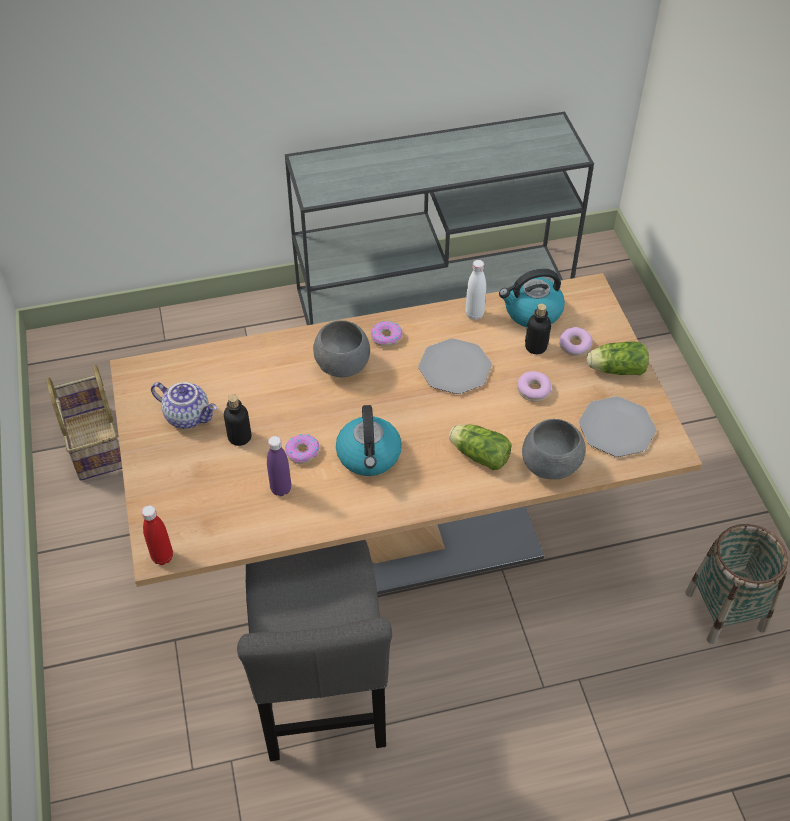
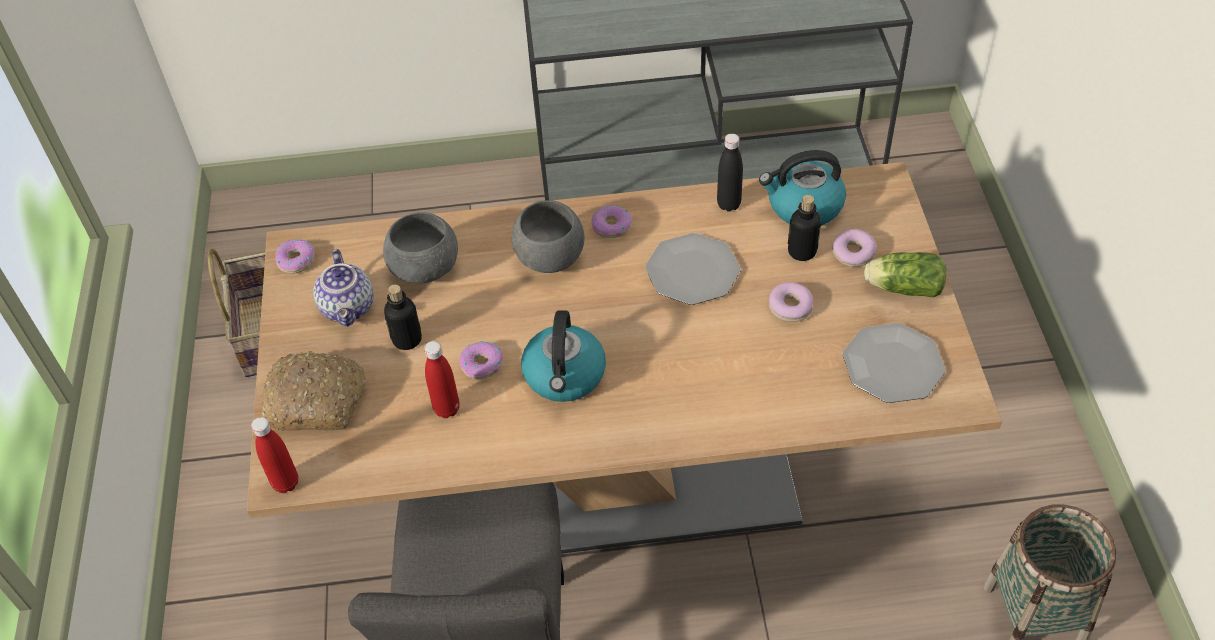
camera: 10 degrees right, 0 degrees up
teapot [151,382,217,429] -> teapot turned 45 degrees clockwise [313,249,373,327]
purple bottle [267,436,291,496] -> red bottle [424,341,460,418]
lettuce [449,424,511,470] -> none
white bottle [466,260,486,320] -> black bottle [717,133,743,212]
grey bowl [522,419,586,479] -> grey bowl moved to [383,212,458,283]
none -> bread [262,351,366,431]
none -> donut [275,239,315,274]

